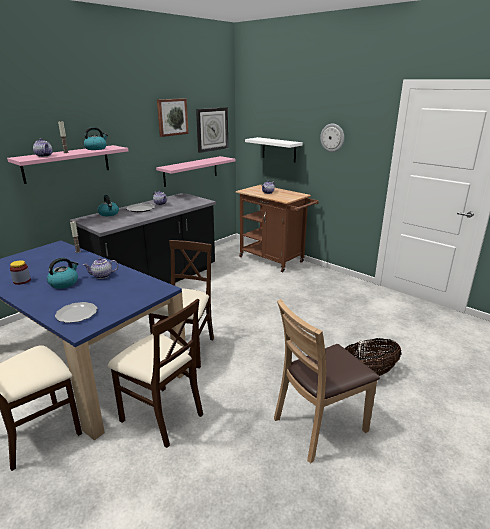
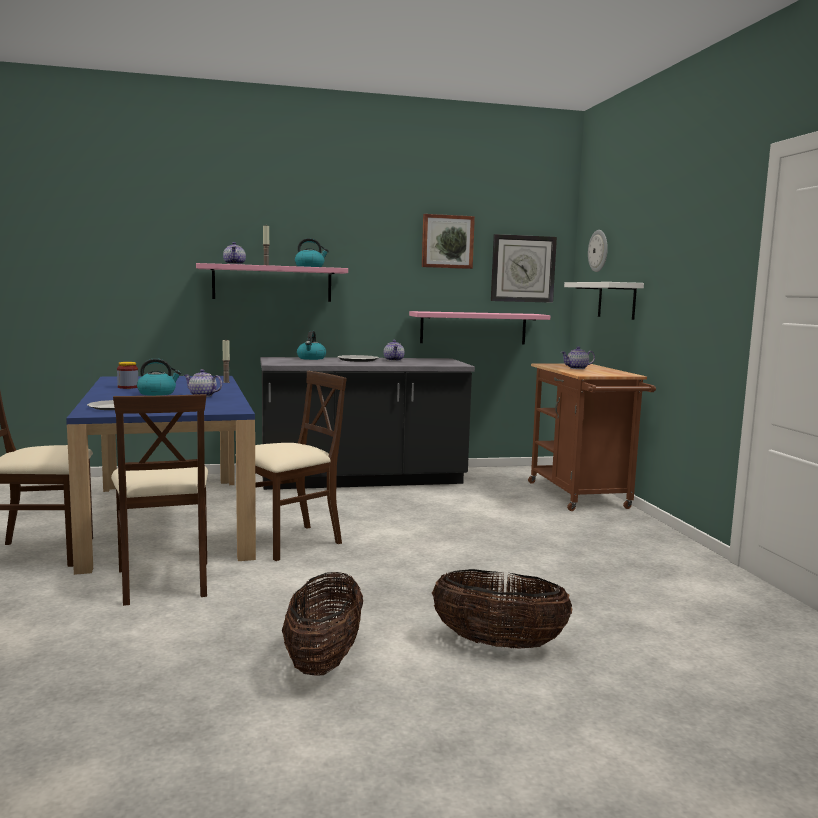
camera: 35 degrees right, 15 degrees down
brown chair [274,299,380,463] -> basket [282,572,363,676]
wall clock [320,124,344,152] -> wall clock moved to [588,230,608,272]

